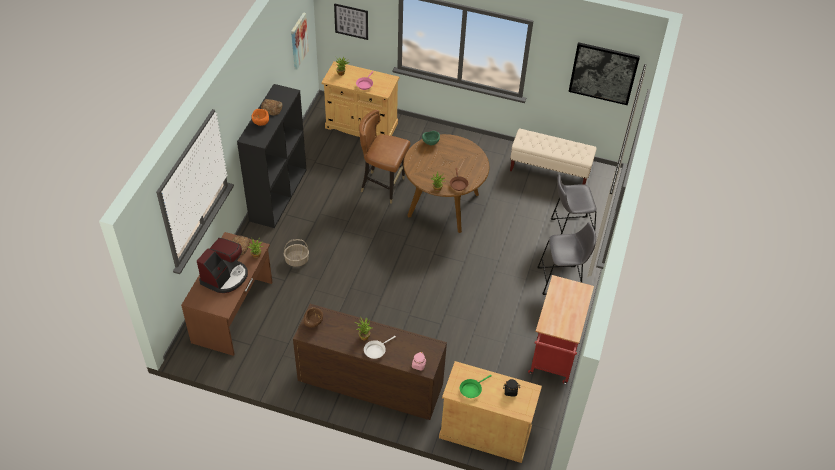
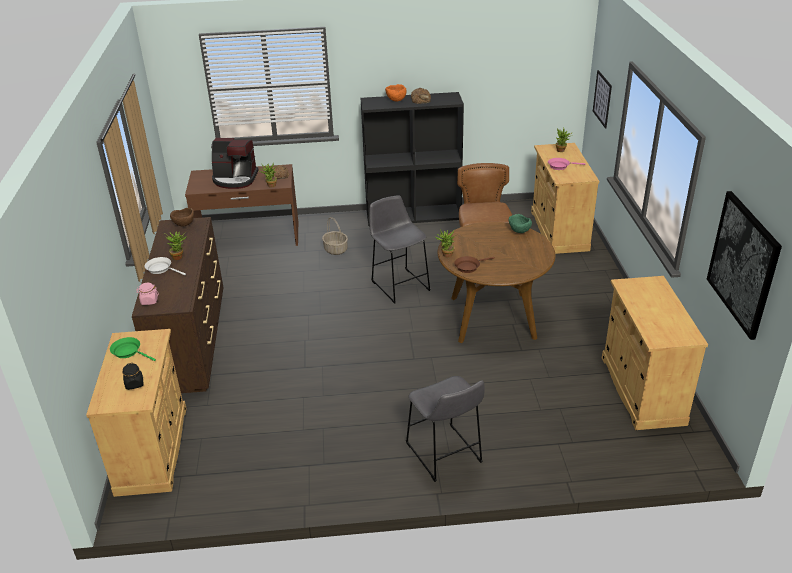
camera: 70 degrees right, 15 degrees down
picture [291,12,309,70] -> none
beige bench [510,128,597,185] -> beige cabinet [602,276,708,430]
red cart [528,275,594,384] -> none
grey stool [551,175,597,234] -> grey stool moved to [369,195,431,304]

